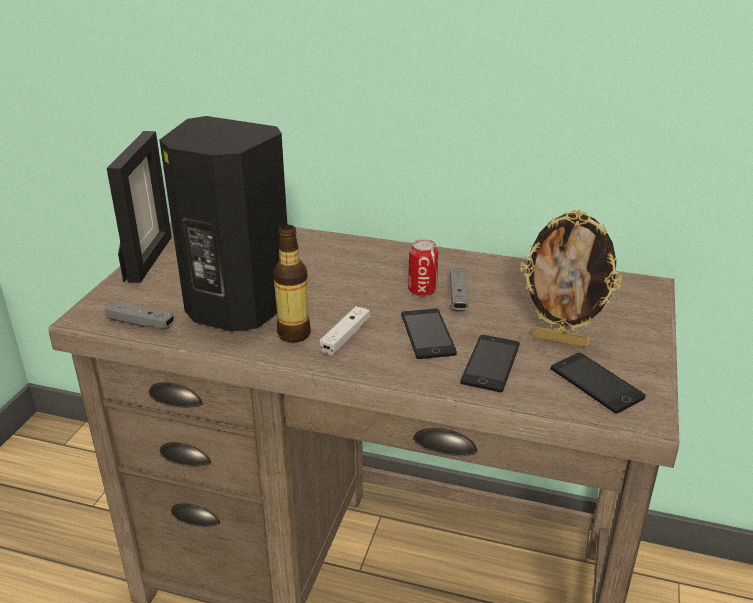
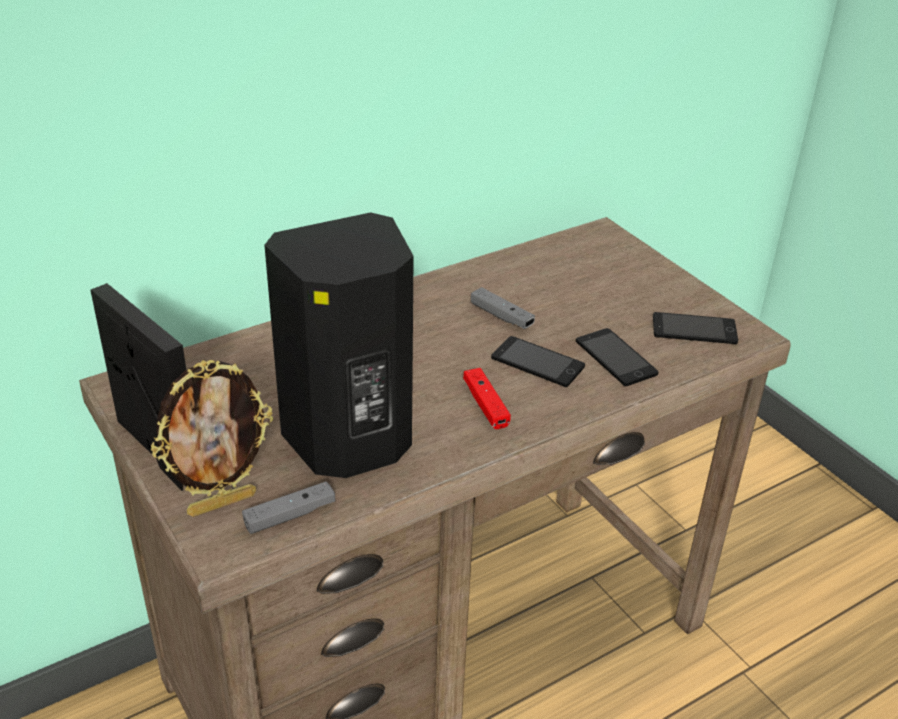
camera: 50 degrees left, 5 degrees up
bottle [273,225,311,342] -> none
white game controller [319,306,370,355] -> red game controller [463,368,511,429]
can [408,239,438,296] -> none
picture frame [520,210,622,347] -> picture frame moved to [151,360,273,517]

